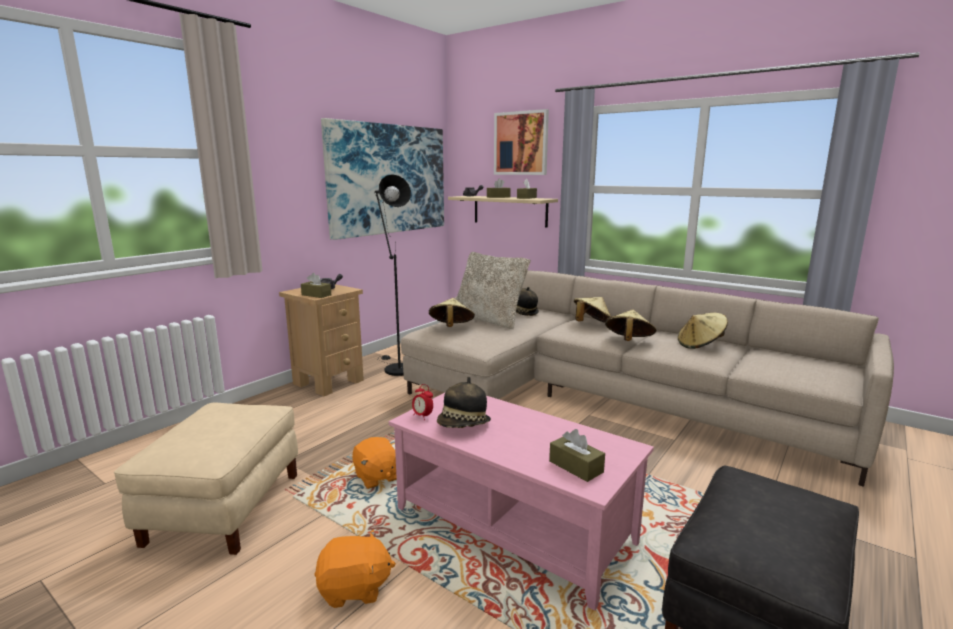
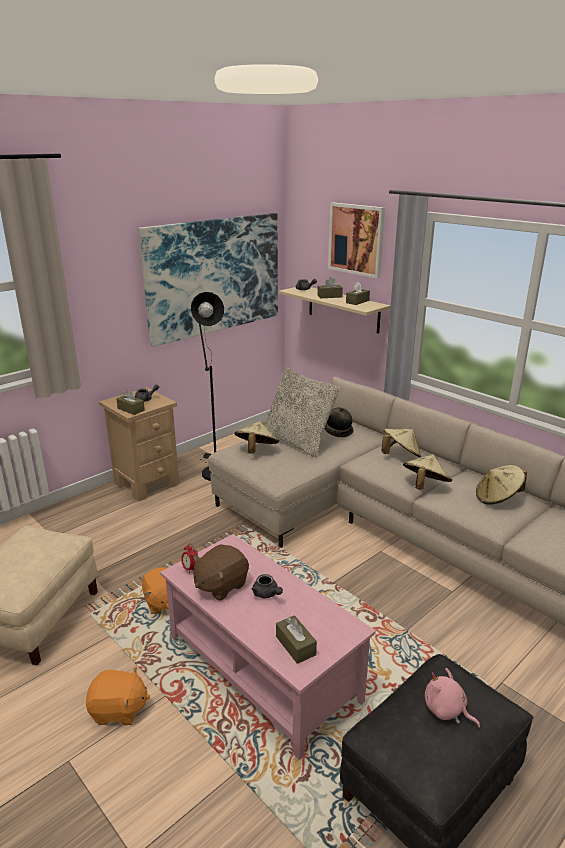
camera: 10 degrees right, 10 degrees up
hat [437,377,491,428] -> brown plush toy [193,544,249,601]
none -> grey teapot [252,574,283,598]
none -> pink plush toy [425,668,480,728]

